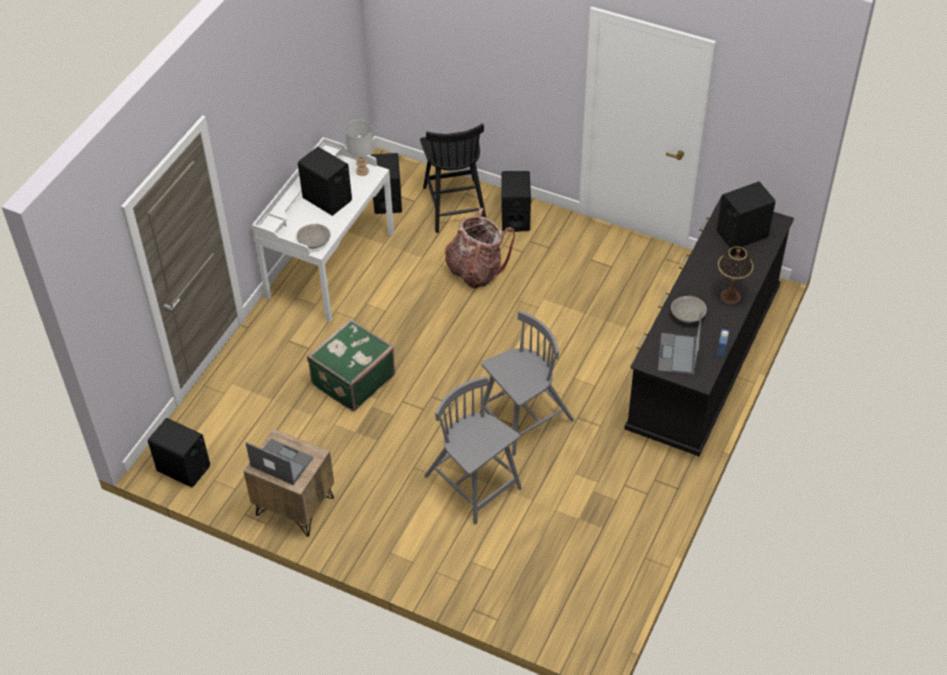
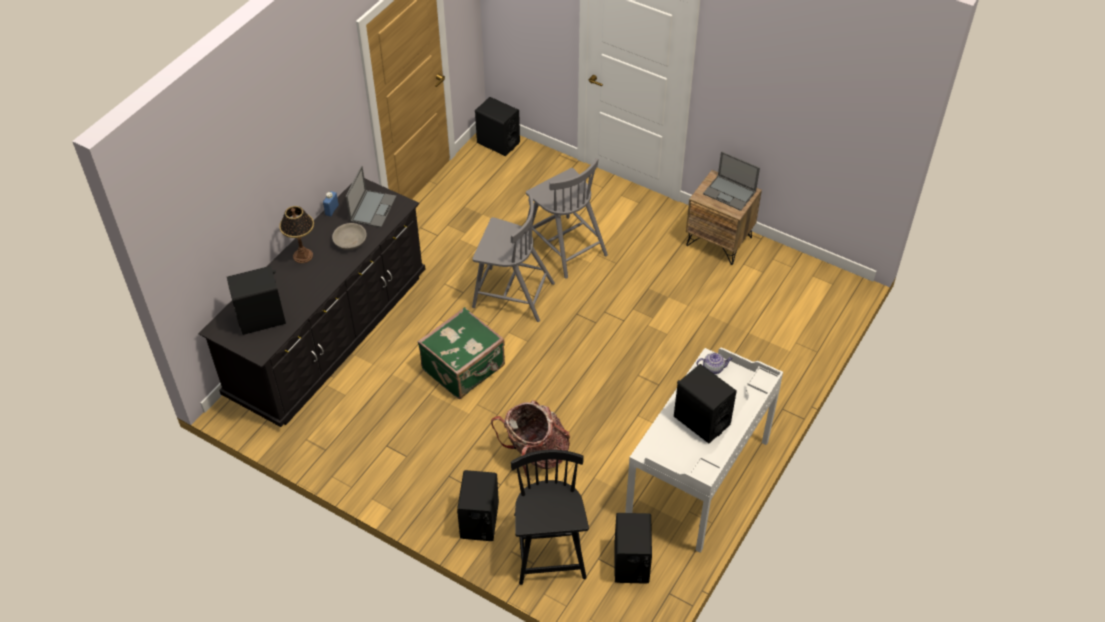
camera: 175 degrees left, 0 degrees up
black speaker [148,418,210,488] -> black speaker moved to [475,97,520,156]
grey bowl [297,224,330,249] -> teapot [696,353,733,374]
green suitcase [307,318,395,412] -> green suitcase moved to [418,307,505,399]
grey table lamp [345,120,373,176] -> none
grey chair [479,311,574,456] -> grey chair turned 135 degrees counterclockwise [472,194,555,322]

